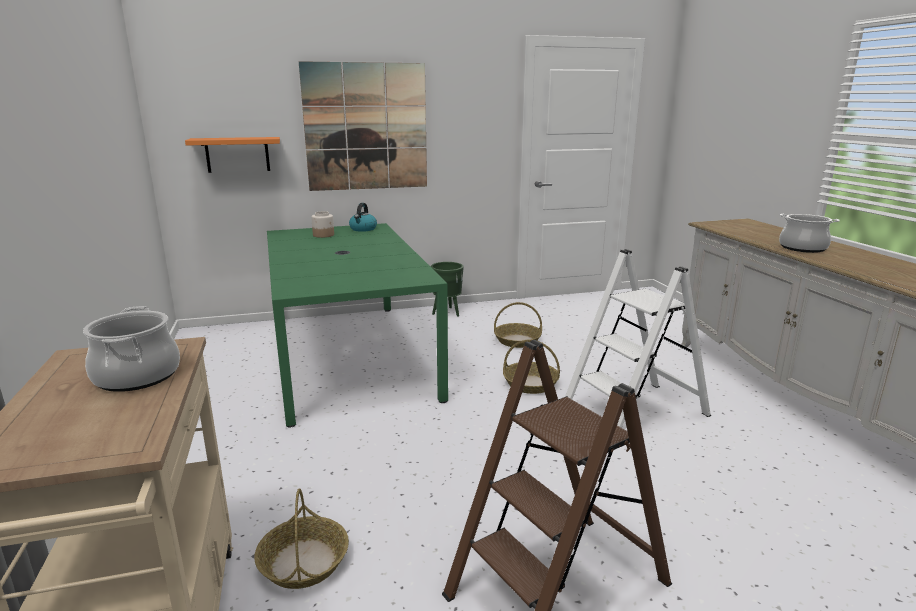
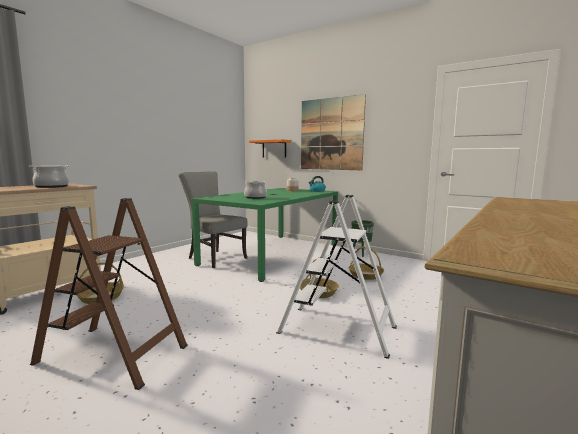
camera: 50 degrees right, 10 degrees down
cooking pot [779,214,840,253] -> cooking pot moved to [244,181,267,199]
none -> grey chair [178,171,248,268]

